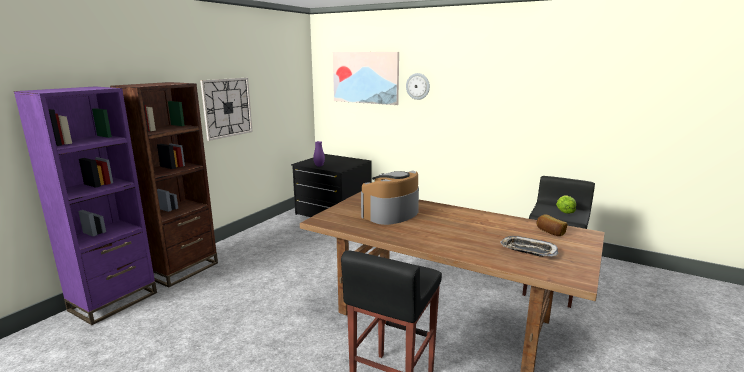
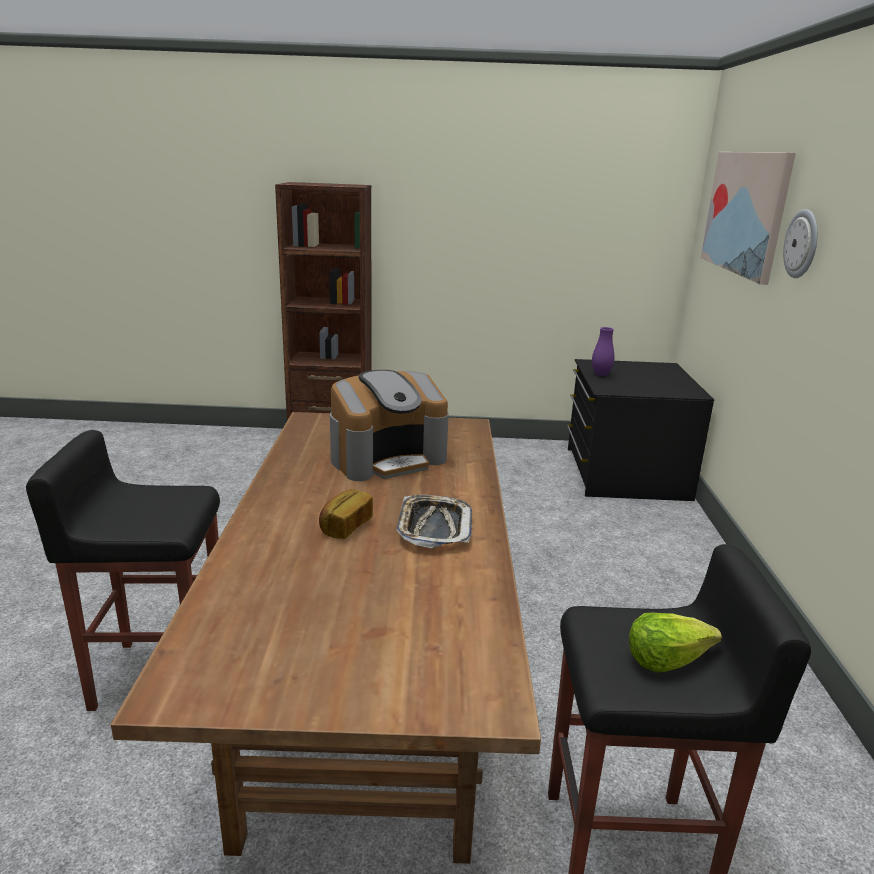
camera: 60 degrees right, 5 degrees up
purple bookcase [14,86,157,325] -> none
wall clock [200,78,253,141] -> none
coffee machine [361,170,419,225] -> coffee machine turned 135 degrees clockwise [330,370,449,481]
tray [500,236,558,257] -> tray moved to [396,495,472,548]
bread [536,215,568,236] -> bread moved to [319,489,373,539]

